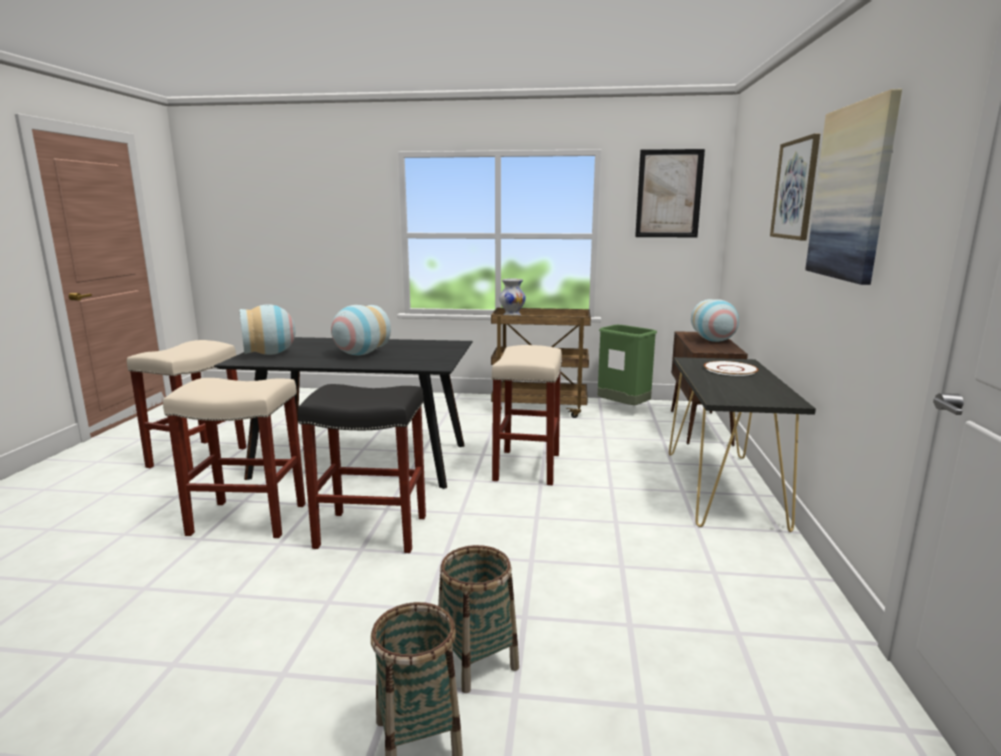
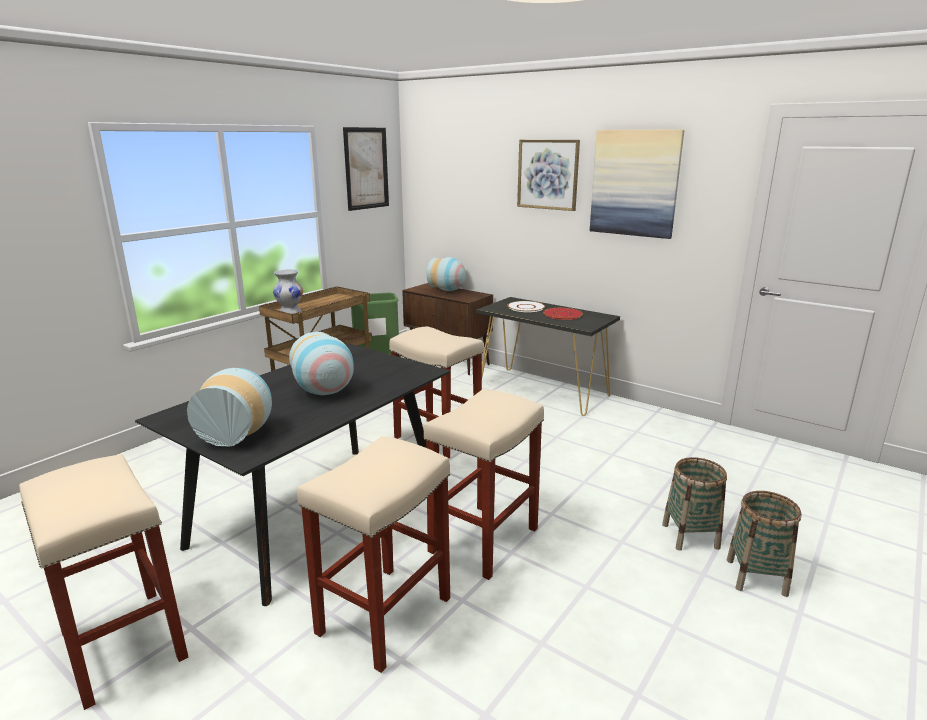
camera: 60 degrees left, 5 degrees up
black stool [298,384,426,553] -> beige stool [424,389,544,580]
none -> red plate [543,308,583,320]

